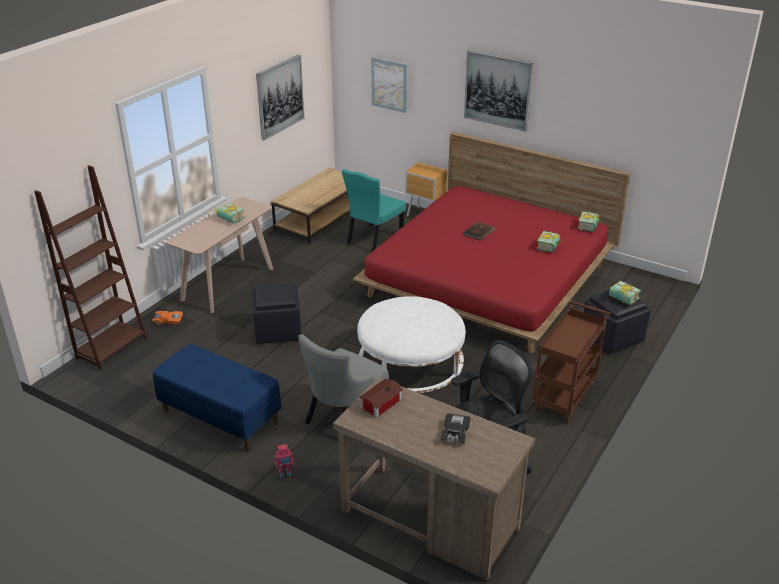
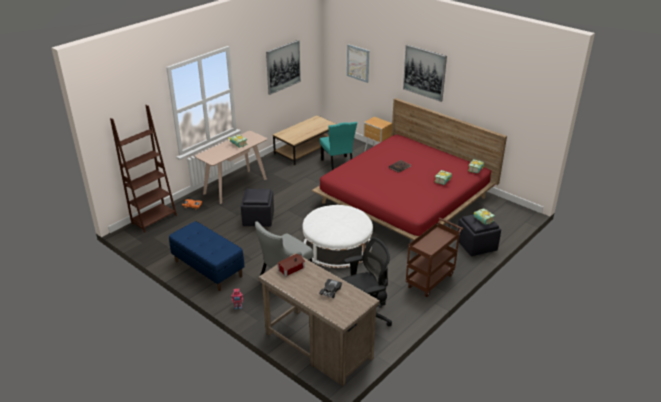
camera: 10 degrees right, 0 degrees up
turquoise chair [342,169,406,252] -> turquoise chair turned 60 degrees counterclockwise [320,122,357,170]

